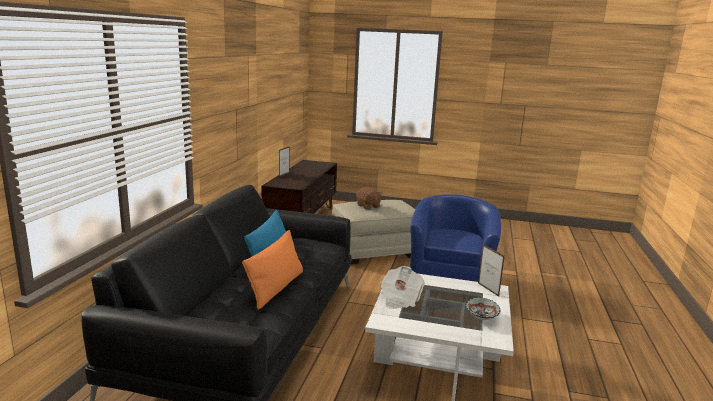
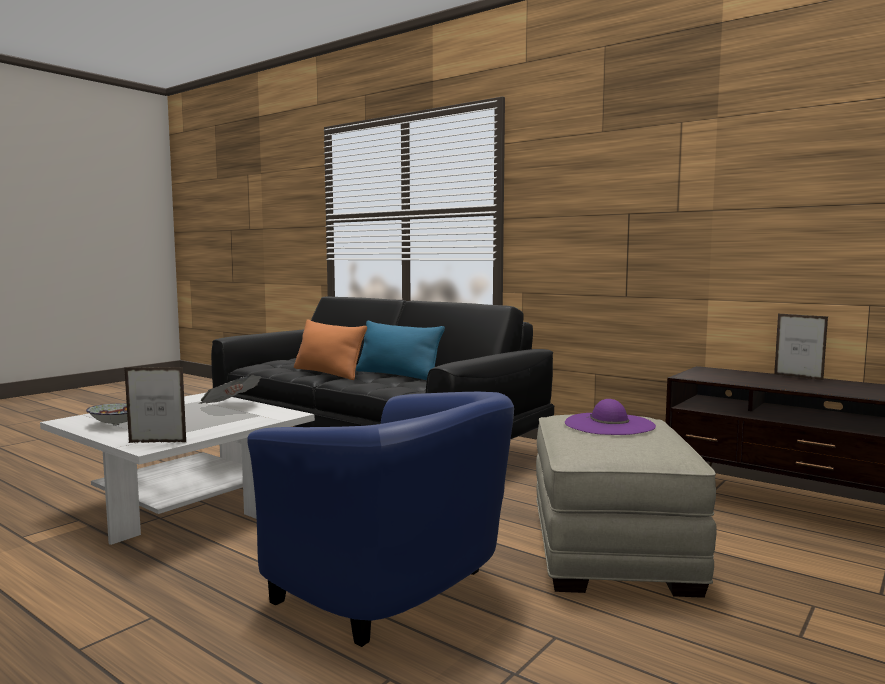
camera: 115 degrees right, 10 degrees down
brown plush toy [356,187,382,210] -> purple hat [565,399,656,435]

